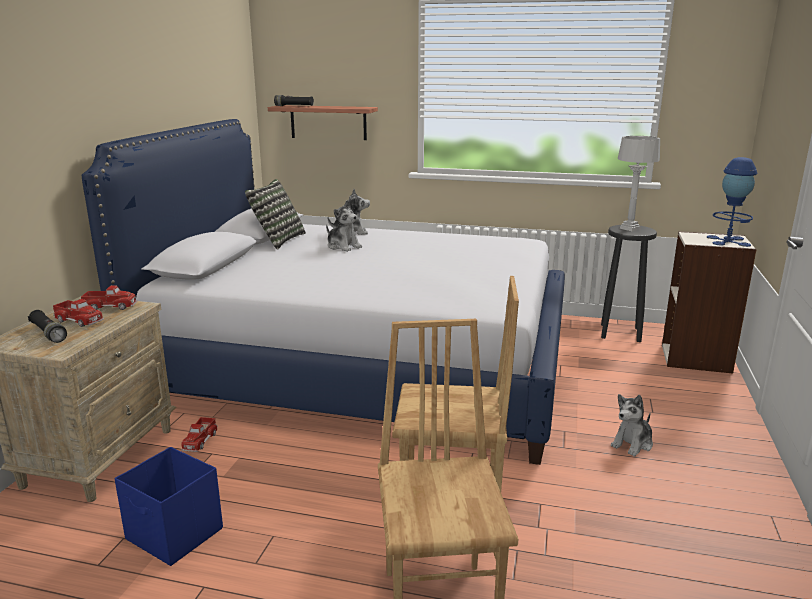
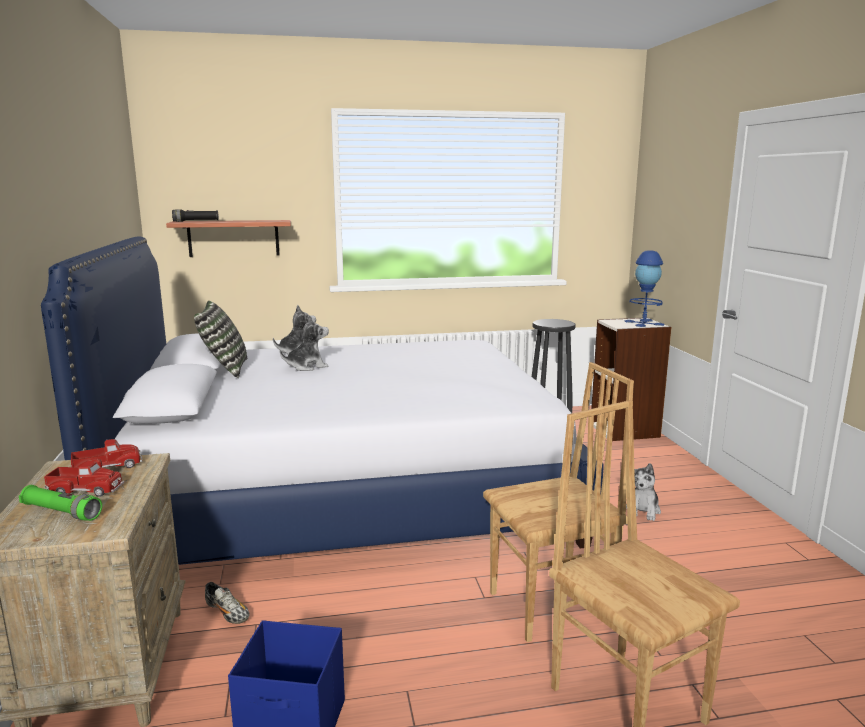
camera: 25 degrees left, 5 degrees down
black flashlight [28,310,67,343] -> green flashlight [19,485,102,521]
toy truck [181,417,218,452] -> shoe [205,582,250,624]
plush toy [326,200,362,252] -> plush toy turned 45 degrees counterclockwise [280,315,329,371]
grey table lamp [618,136,660,231] -> none

